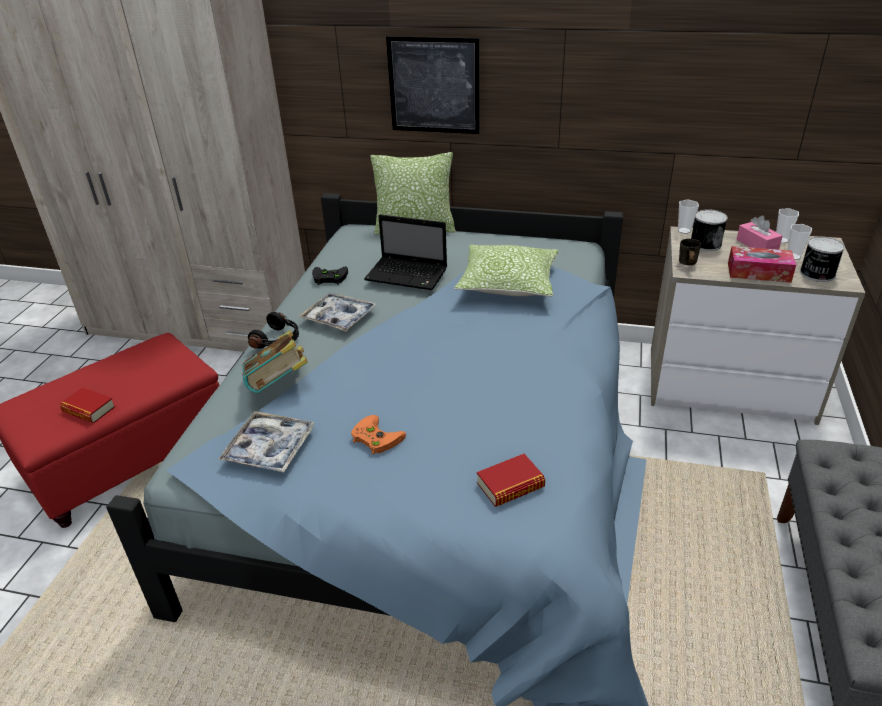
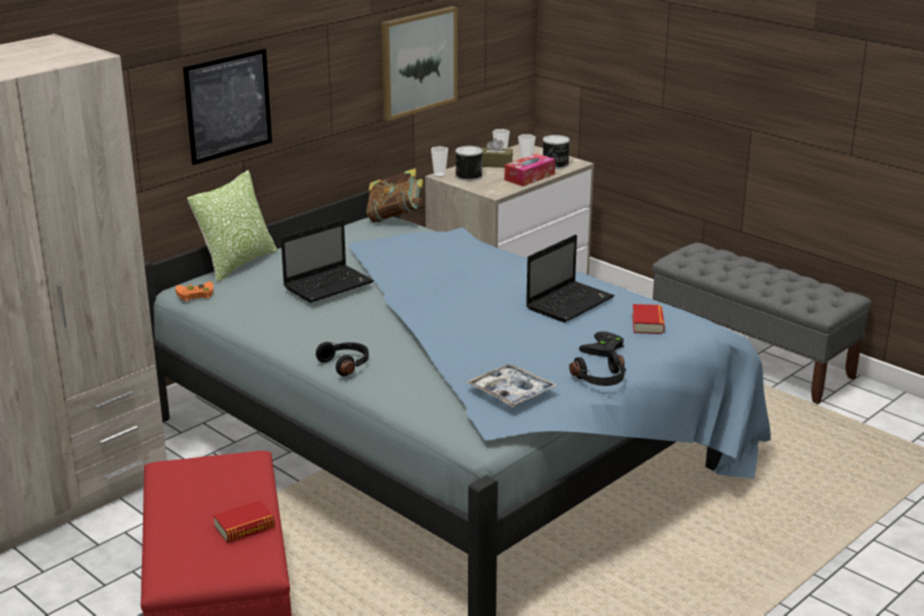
camera: 60 degrees left, 10 degrees down
book [242,330,308,393] -> book moved to [366,168,423,222]
tray [298,293,378,331] -> none
black game controller [312,266,348,285] -> black game controller moved to [579,331,624,357]
orange game controller [351,415,406,455] -> orange game controller moved to [176,281,213,301]
pillow [454,244,558,297] -> none
grey mug [679,239,701,265] -> none
pink tissue box [736,216,783,250] -> brown tissue box [482,138,513,168]
none -> picture [381,6,457,121]
none -> laptop [526,235,614,323]
none -> black headphones [569,352,626,386]

